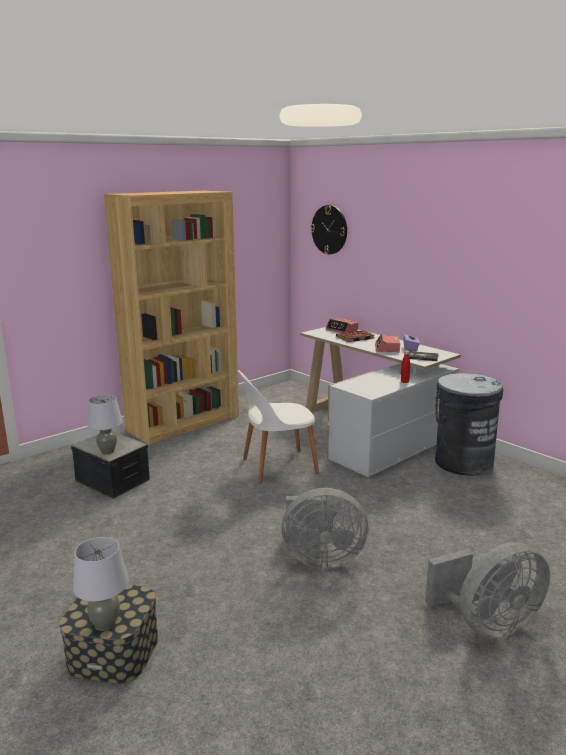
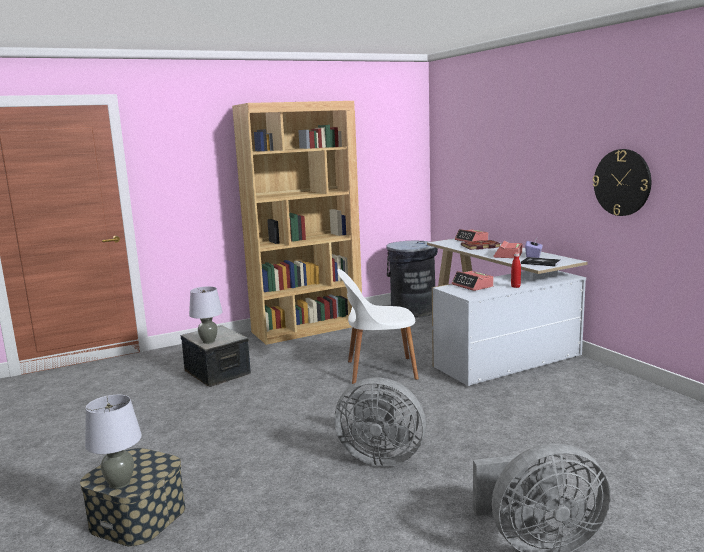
camera: 15 degrees right, 5 degrees down
wall clock [311,205,347,254] -> wall clock moved to [593,149,651,216]
grey trash can [435,373,503,476] -> grey trash can moved to [386,241,438,318]
none -> alarm clock [452,271,494,291]

